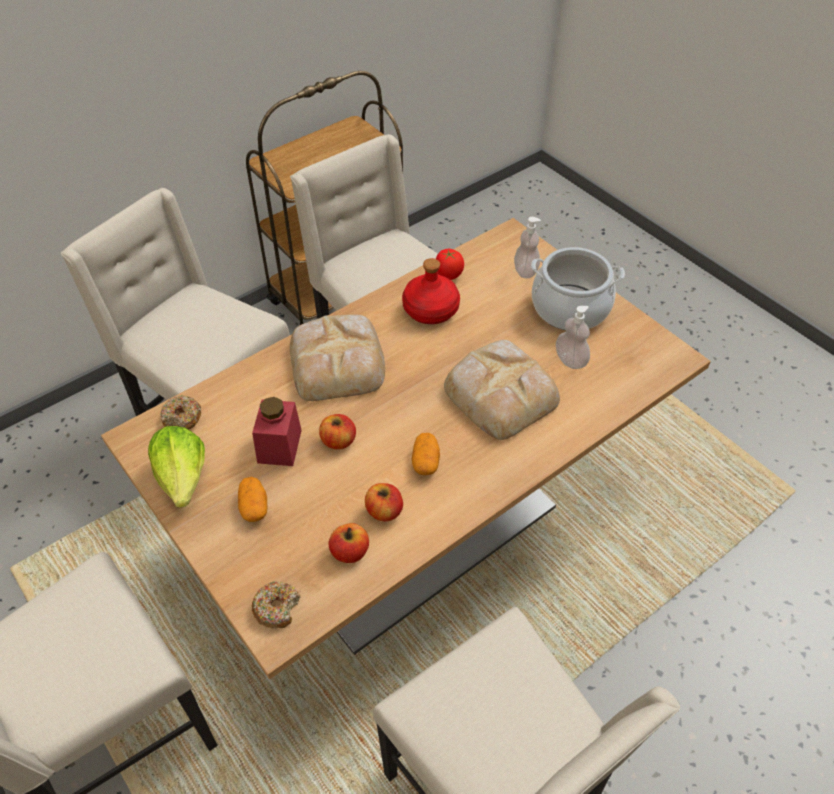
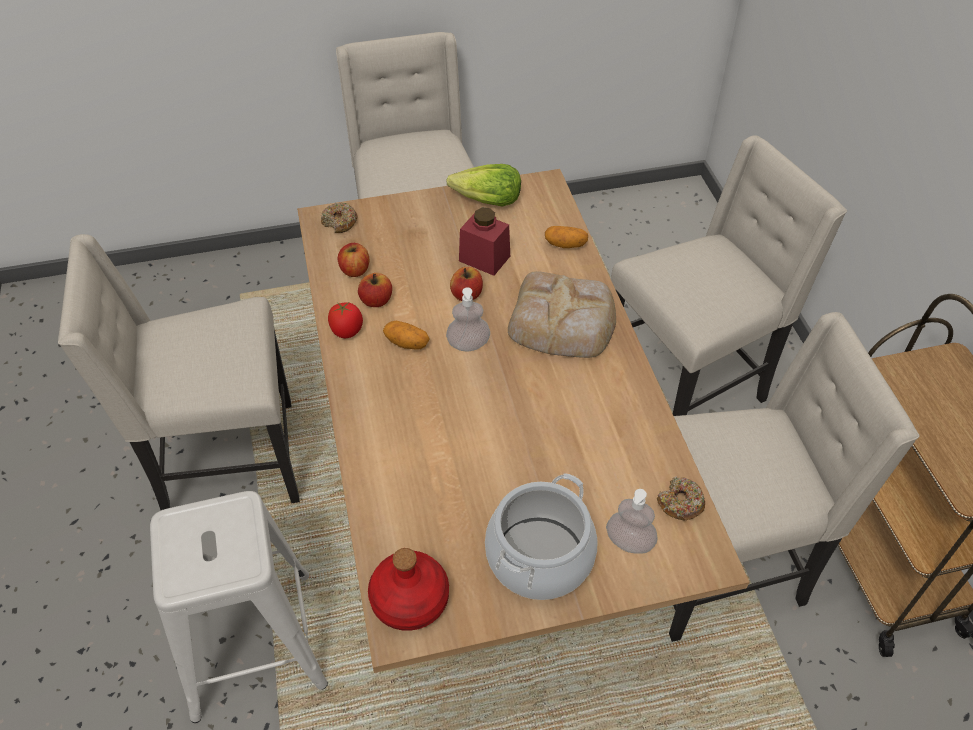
camera: 115 degrees right, 0 degrees up
donut [161,395,201,430] -> donut moved to [657,476,705,520]
potato [238,477,267,522] -> potato moved to [545,226,588,248]
red bottle [402,258,460,324] -> red bottle moved to [368,548,449,631]
tomato [436,249,464,280] -> tomato moved to [328,302,363,338]
bread [444,340,560,440] -> none
soap dispenser [556,306,590,369] -> soap dispenser moved to [446,287,490,351]
none -> white stool [150,491,328,723]

